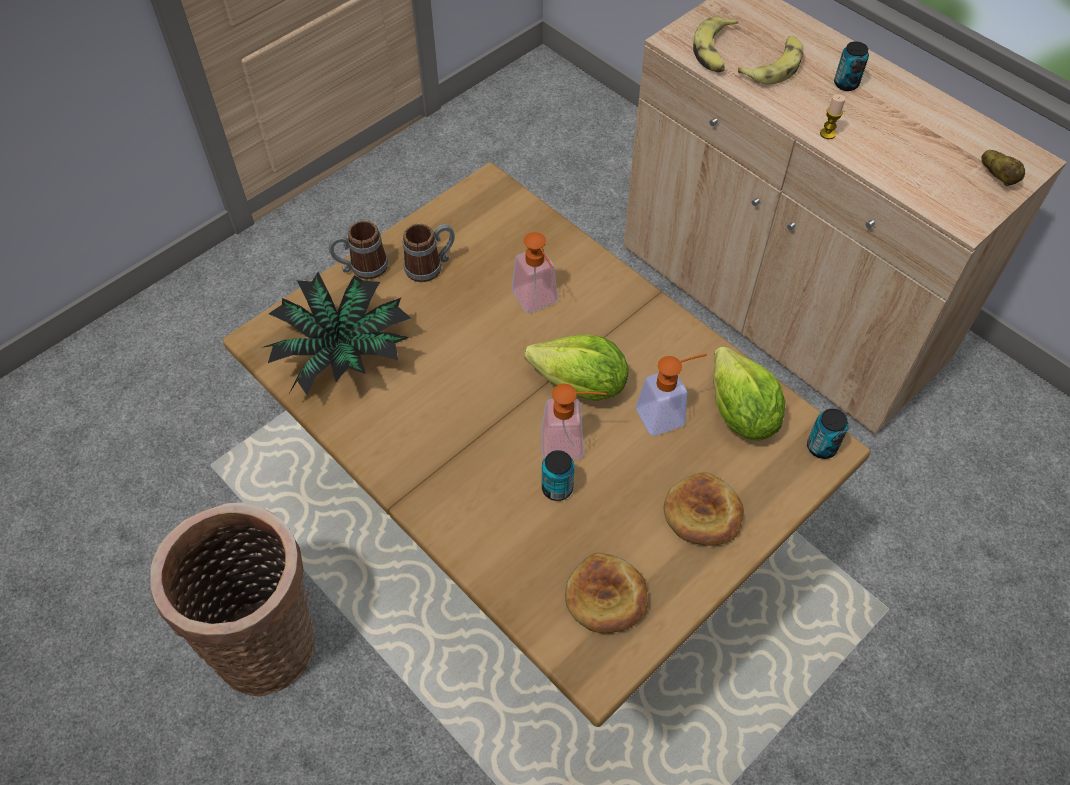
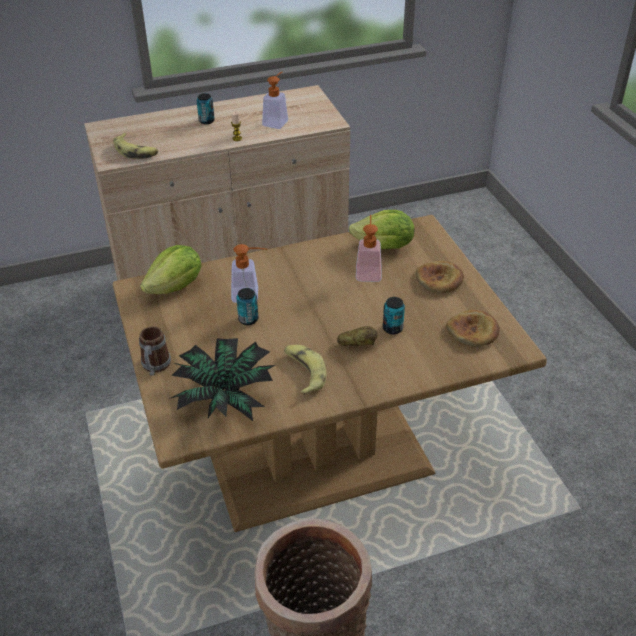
camera: 65 degrees left, 15 degrees down
mug [403,224,455,282] -> none
lettuce [524,334,629,401] -> lettuce moved to [140,245,201,294]
soap dispenser [541,384,607,460] -> soap dispenser moved to [262,72,288,129]
banana [738,36,803,85] -> banana moved to [284,345,326,396]
can [807,409,848,459] -> can moved to [236,288,259,325]
potato [981,150,1025,186] -> potato moved to [337,326,378,346]

